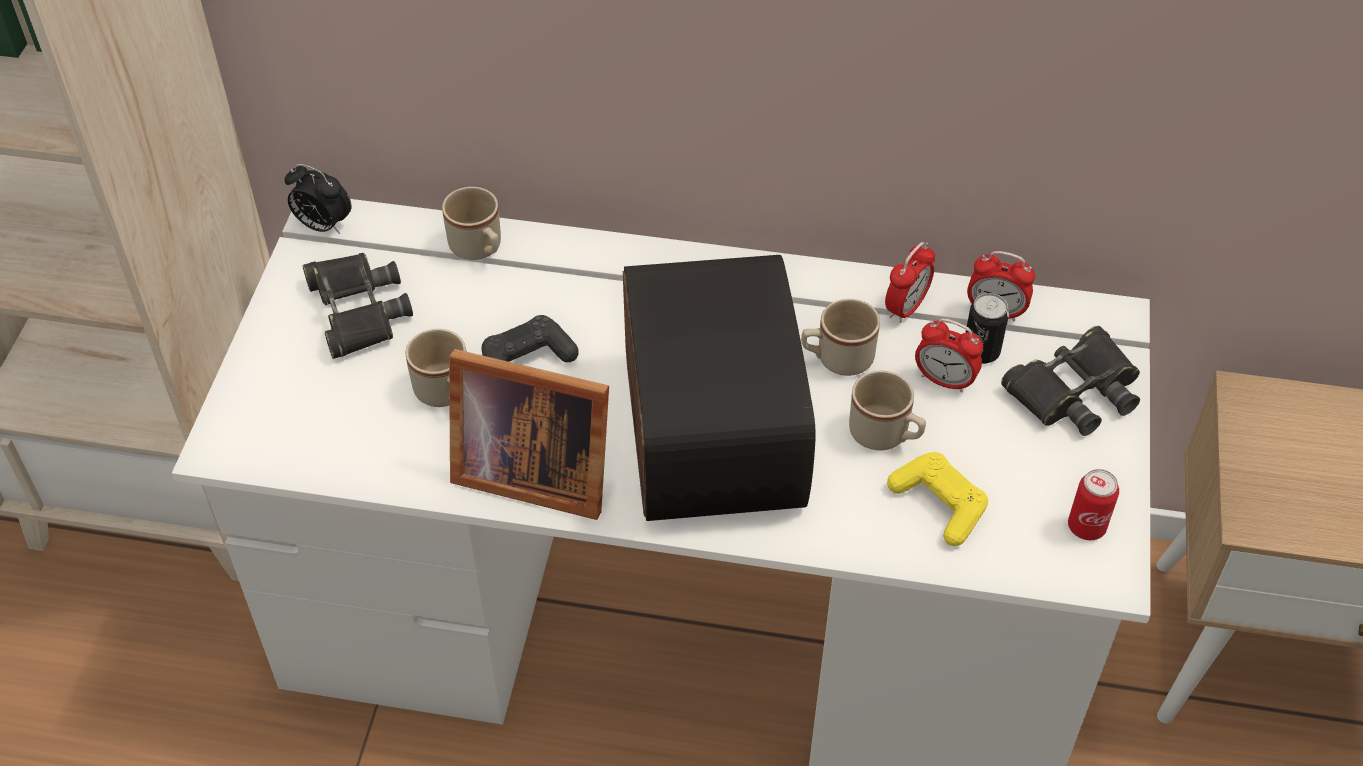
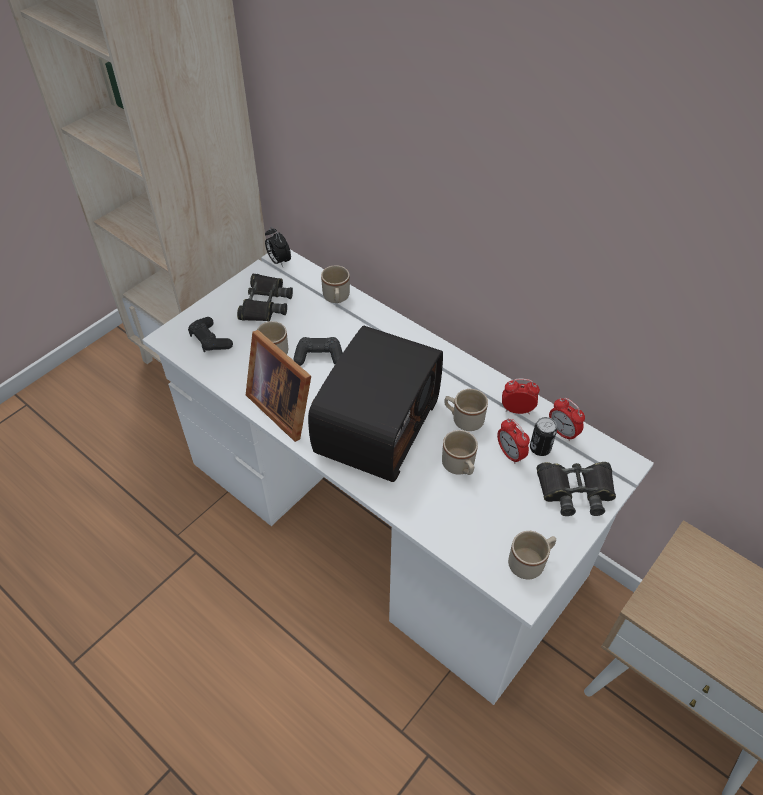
camera: 30 degrees right, 0 degrees up
alarm clock [885,242,935,323] -> alarm clock turned 150 degrees counterclockwise [502,378,540,414]
yellow game controller [887,452,988,546] -> none
can [1068,469,1119,540] -> beige mug [508,531,556,580]
none -> black game controller [188,317,233,352]

